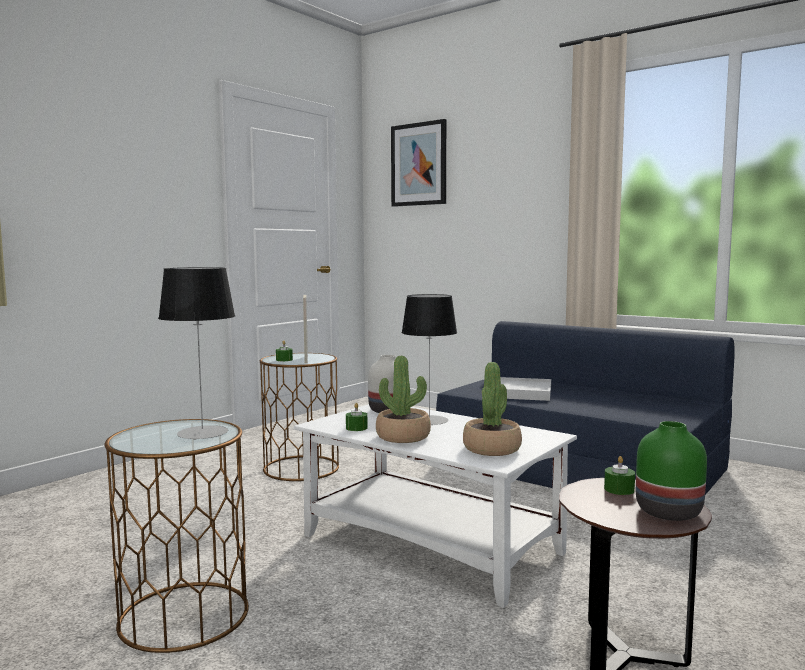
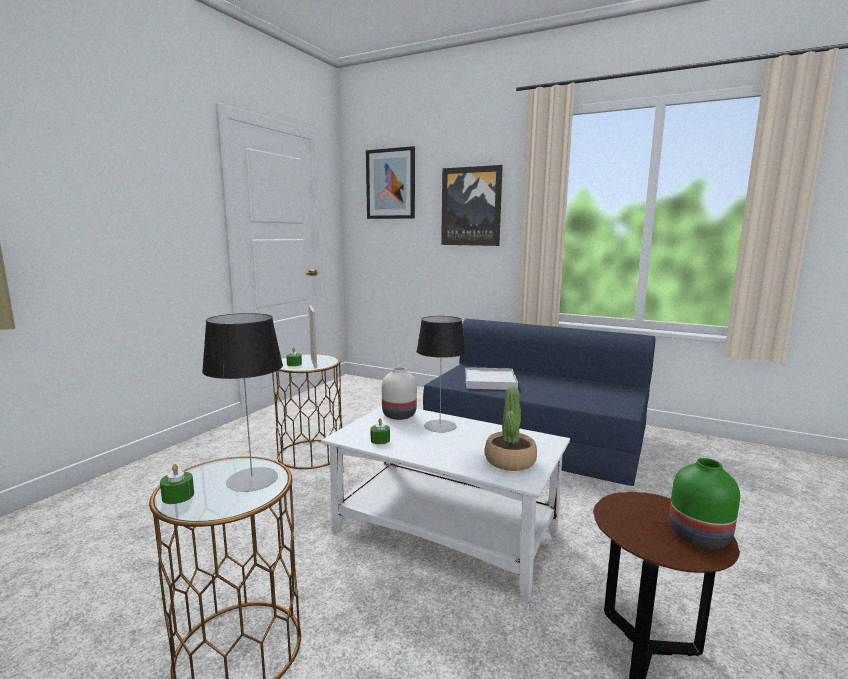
camera: 10 degrees left, 5 degrees up
potted plant [376,356,431,443] -> none
green candle [604,456,635,495] -> green candle moved to [160,464,194,504]
none -> picture [441,165,503,246]

